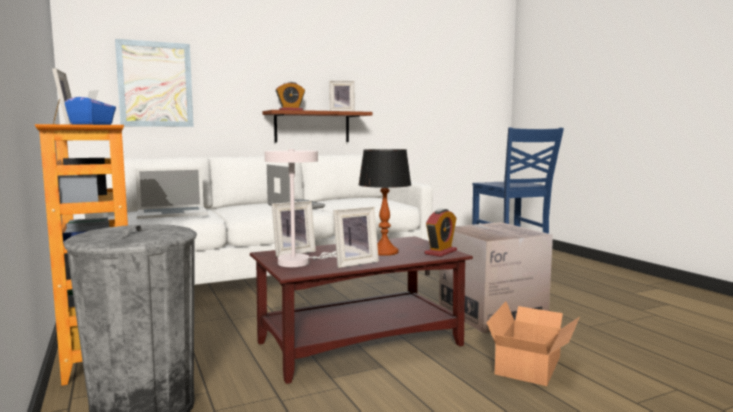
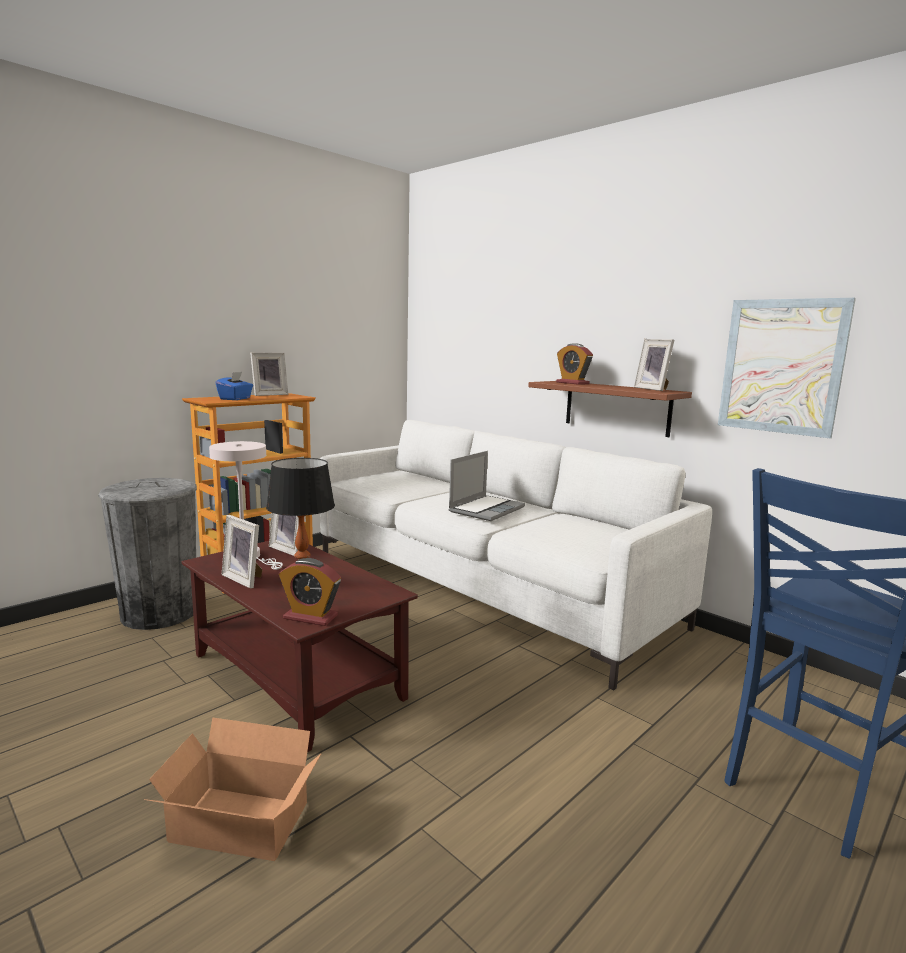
camera: 70 degrees right, 5 degrees up
picture [115,39,194,127] -> picture moved to [718,298,856,438]
laptop [135,167,208,219] -> none
cardboard box [439,222,553,333] -> none

